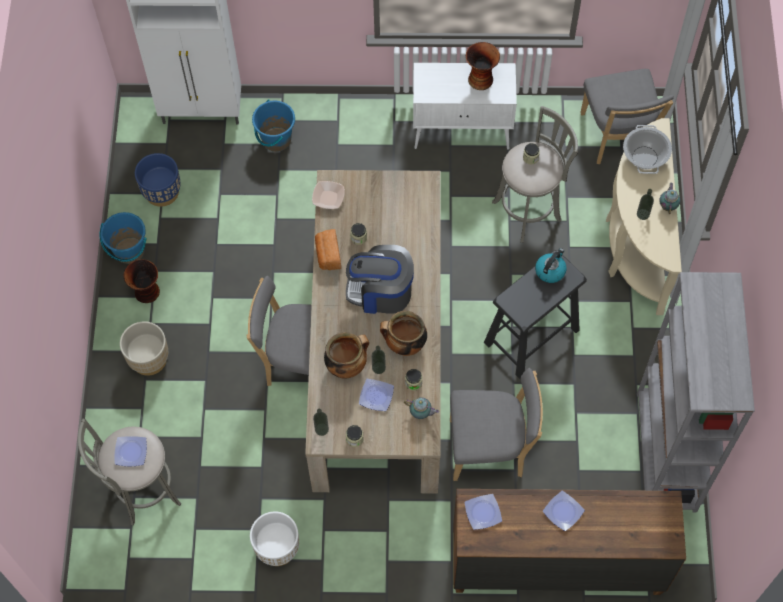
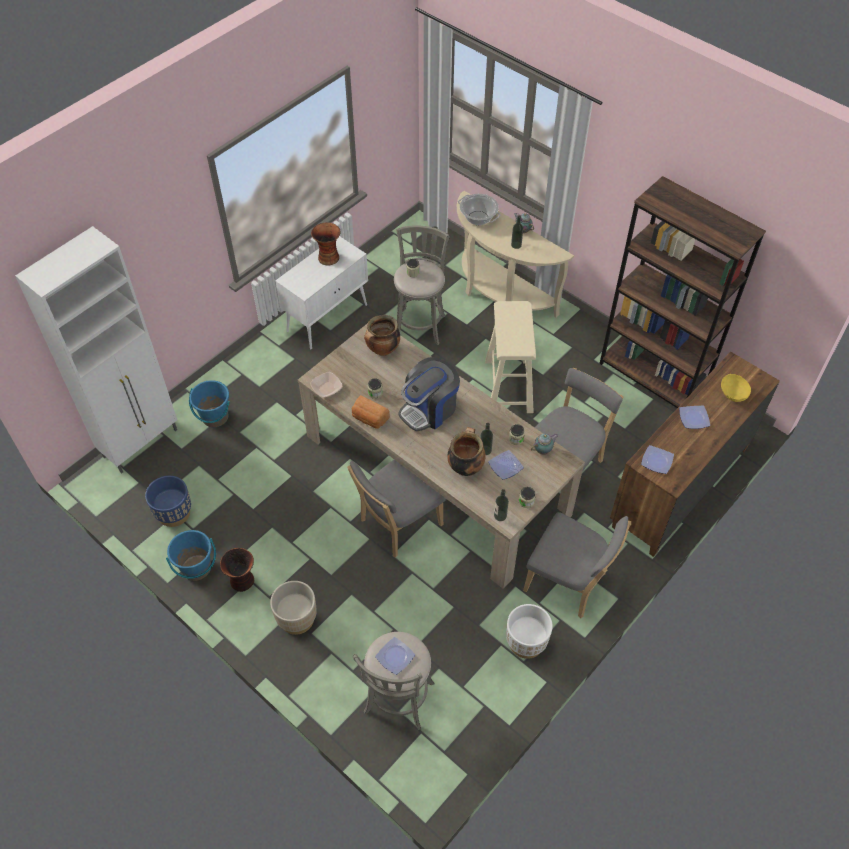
camera: 50 degrees left, 10 degrees down
cooking pot [380,311,427,356] -> cooking pot moved to [364,315,400,356]
black stool [484,250,587,379] -> beige stool [485,301,536,413]
kettle [535,248,567,283] -> none
grey chair [580,69,674,164] -> grey chair moved to [523,512,631,618]
grey bookcase [637,272,755,512] -> brown bookcase [599,176,766,408]
none -> yellow bowl [721,374,751,402]

